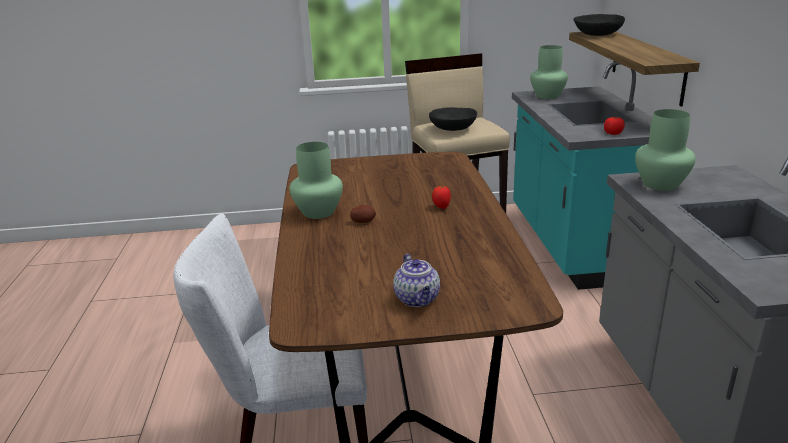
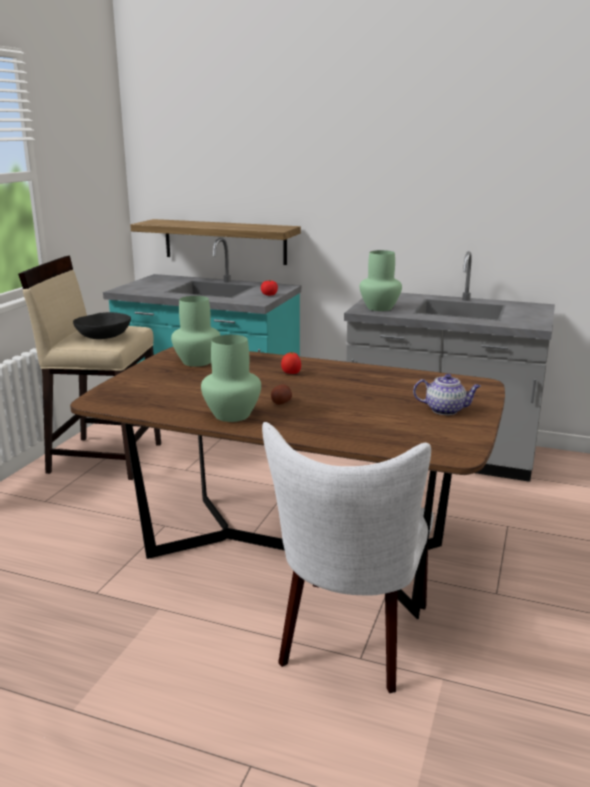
camera: 65 degrees left, 5 degrees down
green vase [530,45,568,99] -> green vase moved to [171,296,221,367]
black bowl [573,14,625,36] -> none

